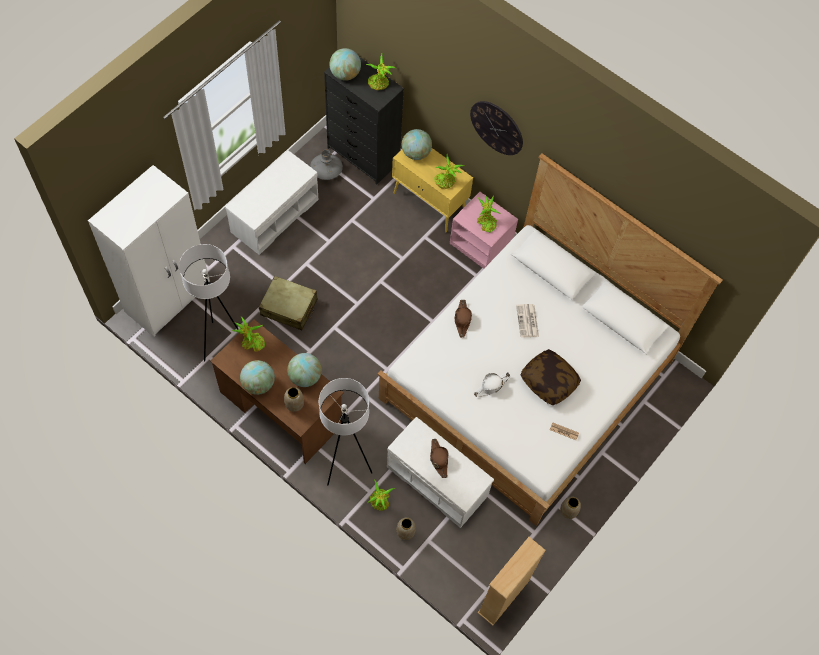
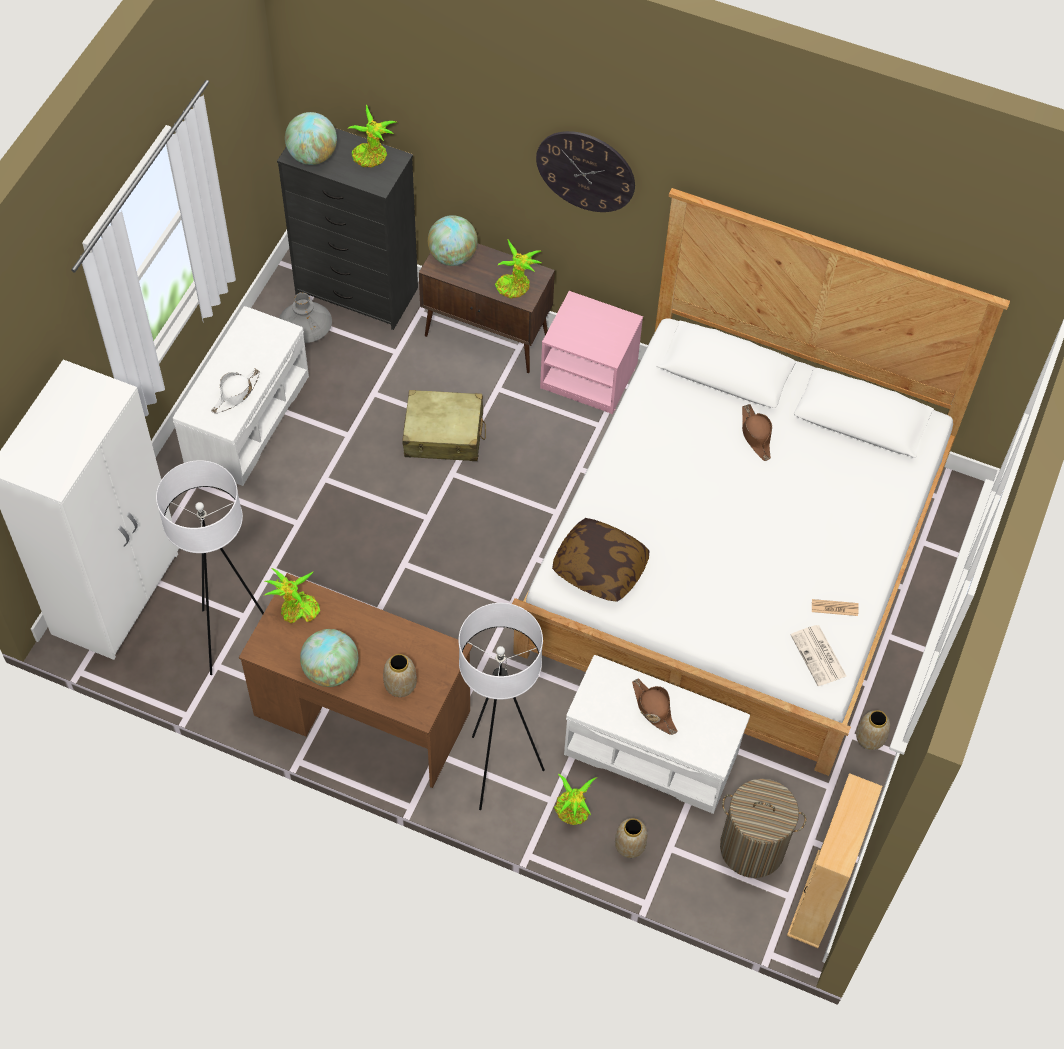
camera: 15 degrees left, 5 degrees down
beige suitcase [259,276,318,330] -> beige suitcase moved to [402,390,486,461]
globe [287,353,322,387] -> none
yellow cabinet [392,148,473,232] -> brown cabinet [419,243,555,373]
brown hat [455,300,472,338] -> brown hat moved to [742,404,772,461]
white hat [473,372,510,397] -> white hat moved to [211,368,260,414]
potted plant [477,195,500,233] -> none
newspaper [516,304,539,337] -> newspaper moved to [791,625,846,686]
pillow [520,349,581,405] -> pillow moved to [552,518,650,602]
none -> laundry basket [720,779,806,878]

